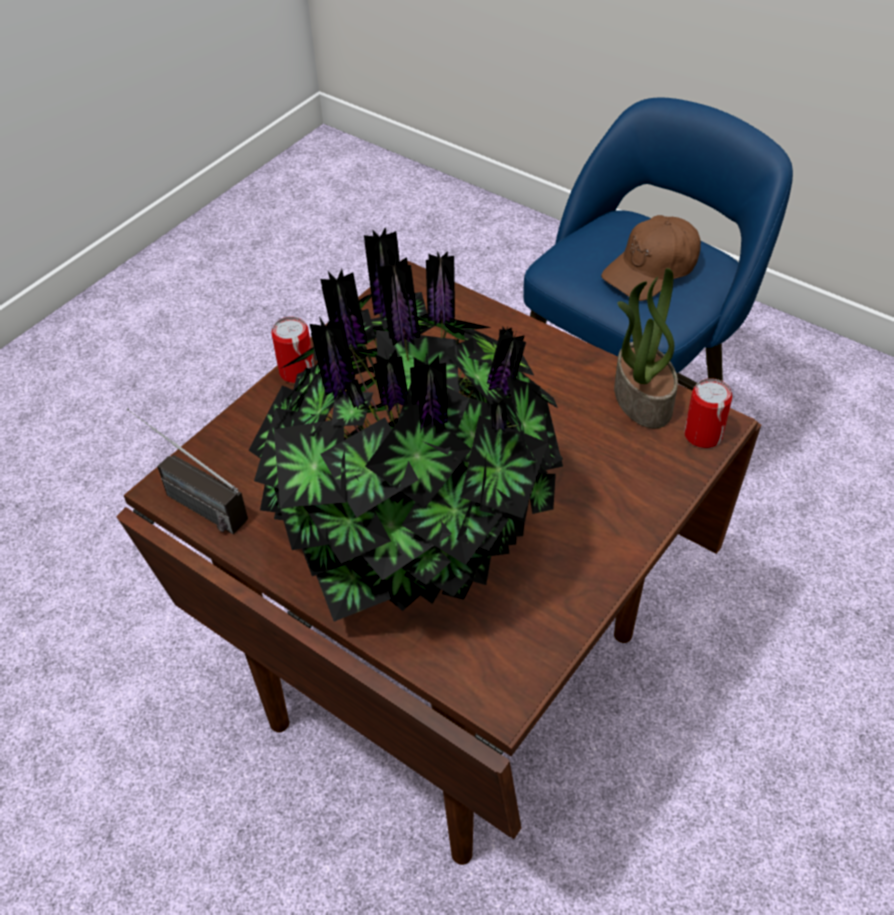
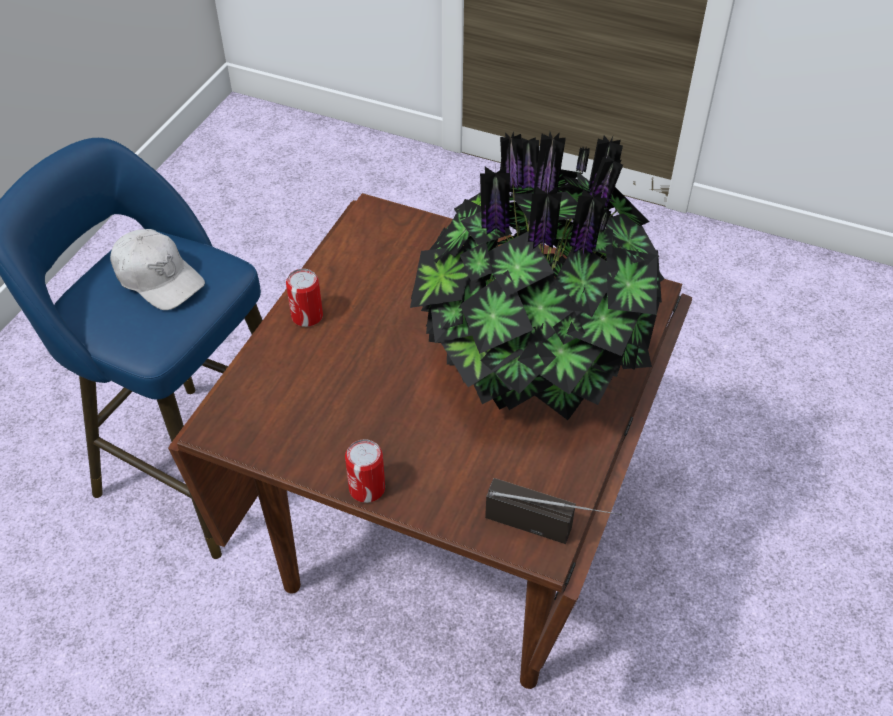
camera: 105 degrees left, 0 degrees up
radio [126,408,248,534] -> radio turned 90 degrees counterclockwise [485,478,622,544]
brown cap [601,215,701,301] -> white cap [110,229,205,310]
potted plant [614,268,678,429] -> none
can [684,378,732,448] -> can moved to [286,269,323,327]

